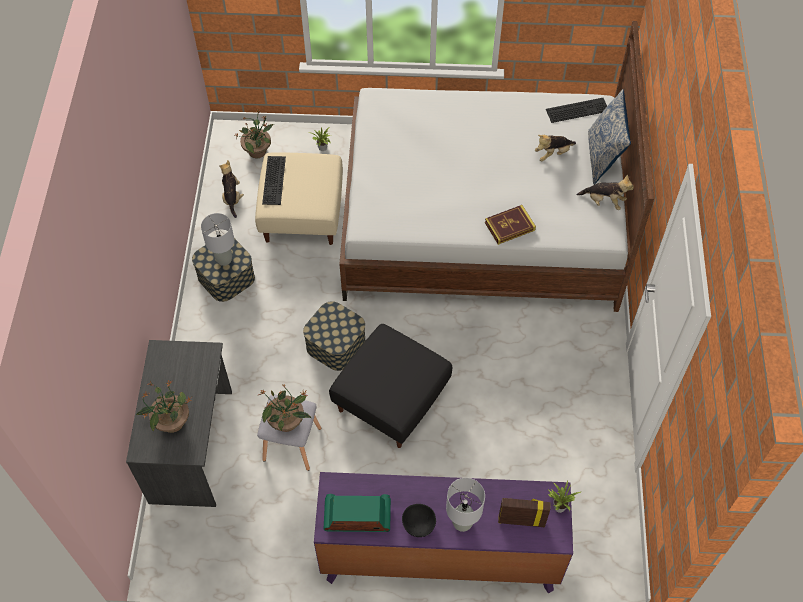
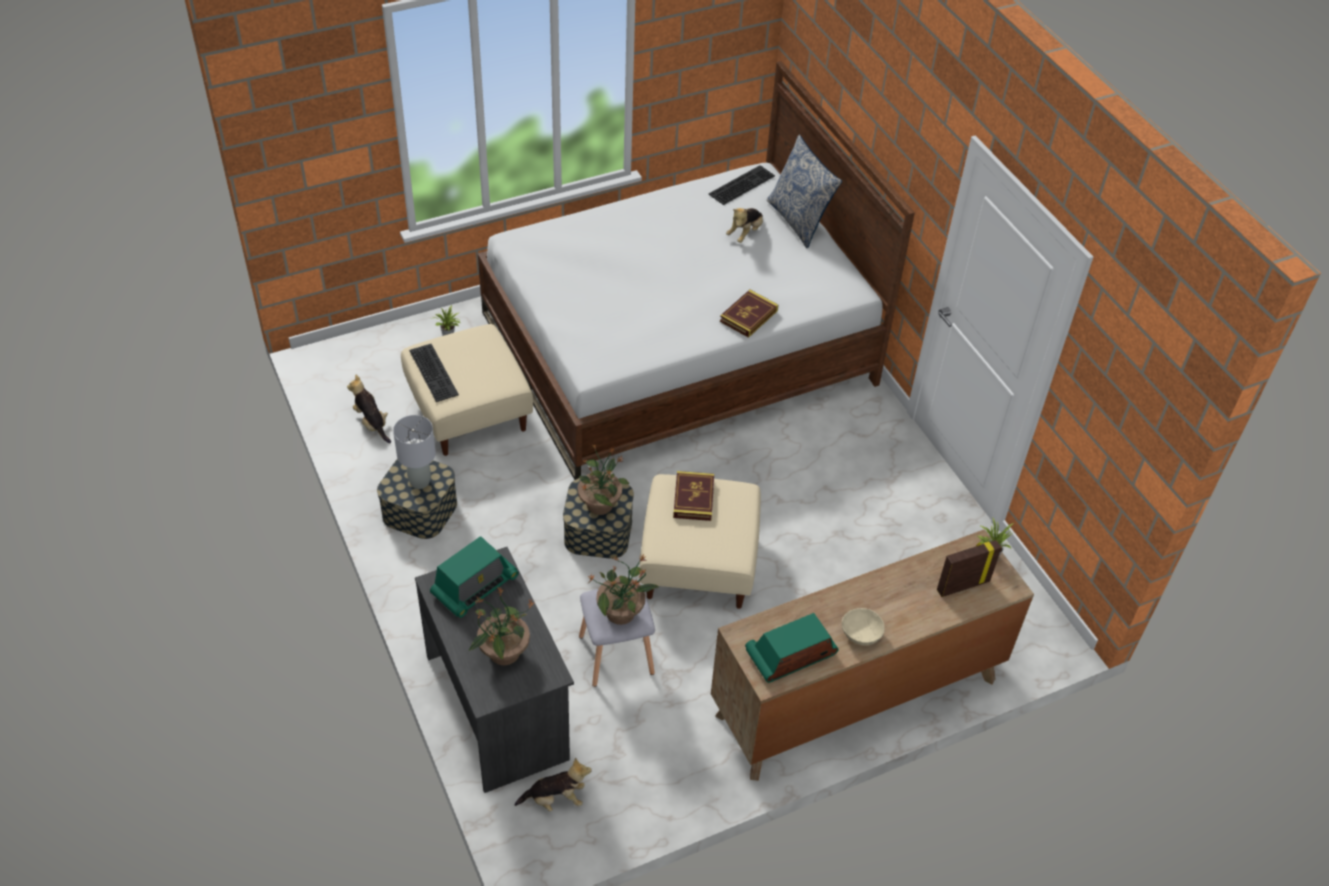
camera: 30 degrees left, 10 degrees down
potted plant [235,109,274,158] -> potted plant moved to [578,444,629,515]
purple dresser [314,472,573,594] -> brown dresser [711,529,1034,781]
black ottoman [329,324,452,448] -> beige ottoman [639,474,761,609]
black bowl [402,504,436,537] -> beige bowl [842,608,885,646]
grey table lamp [446,478,485,532] -> none
plush toy [576,174,633,210] -> plush toy moved to [515,758,592,812]
none -> radio [430,536,519,618]
none -> book [673,471,714,521]

